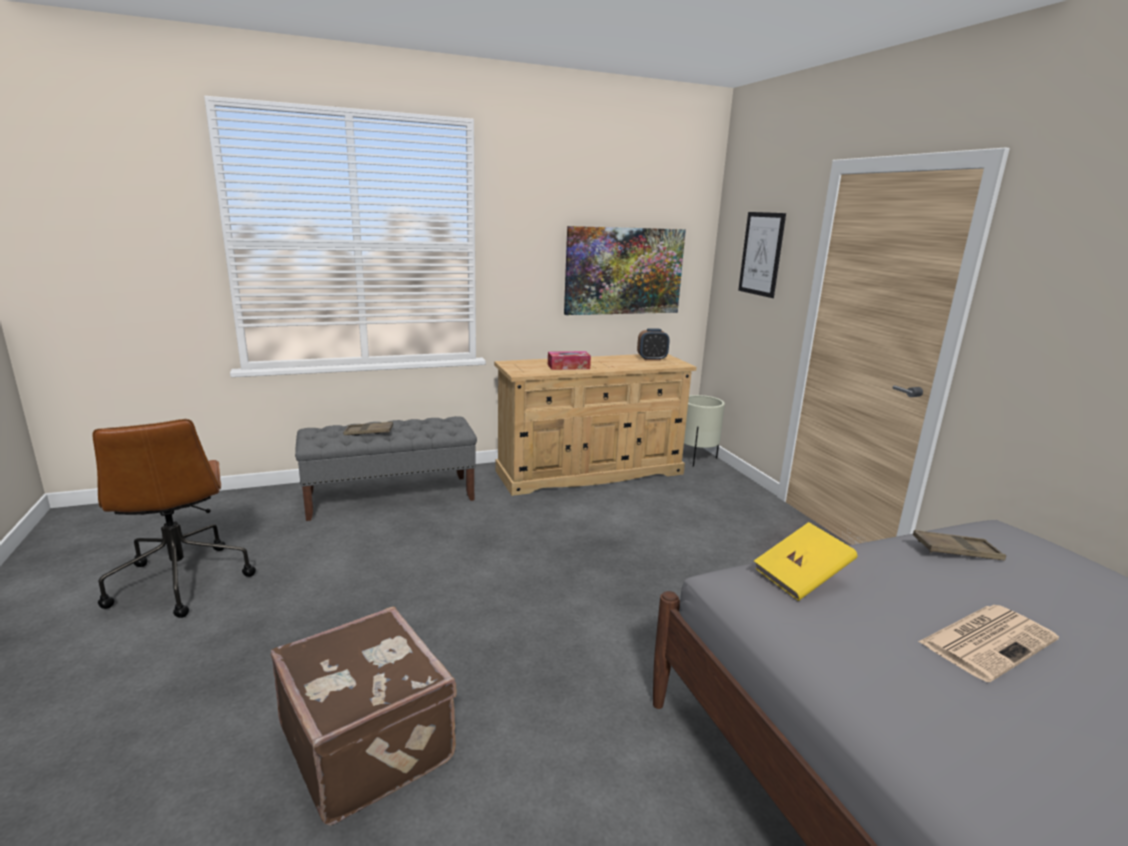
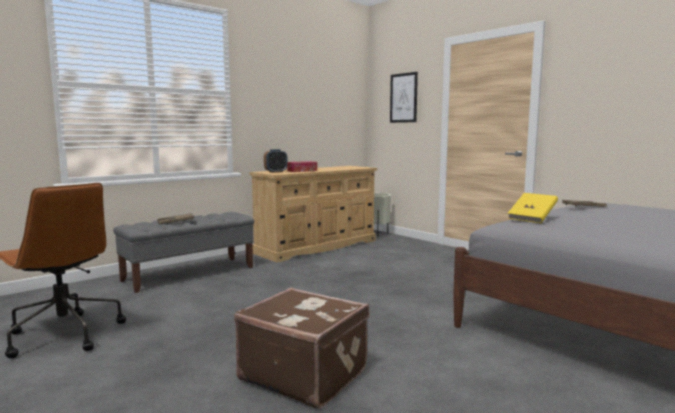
camera: 20 degrees left, 10 degrees down
picture [564,226,686,315] -> none
alarm clock [637,328,669,361] -> alarm clock moved to [264,149,288,173]
newspaper [918,605,1059,682] -> none

